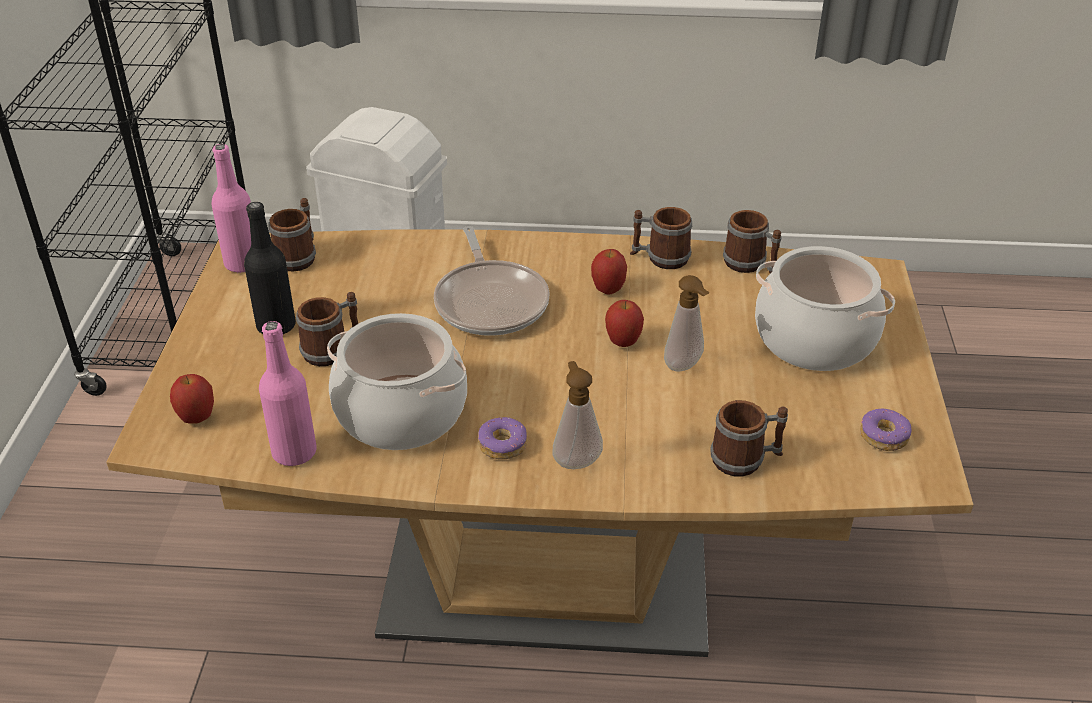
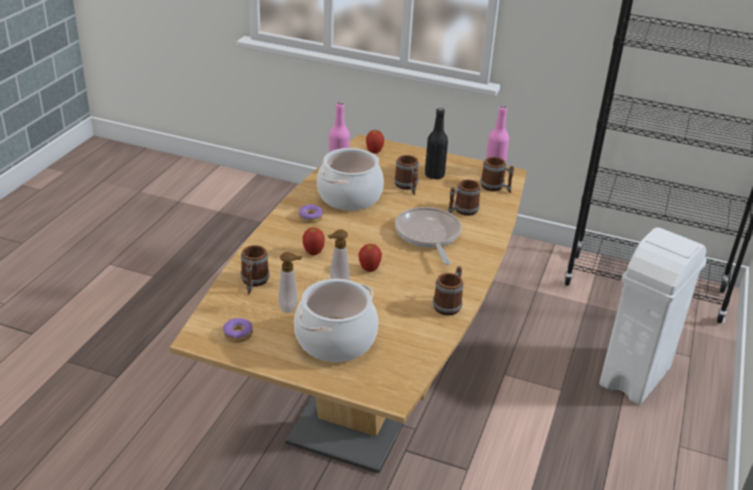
camera: 105 degrees right, 5 degrees down
frying pan [434,226,550,336] -> frying pan turned 75 degrees clockwise [395,207,461,265]
soap dispenser [552,361,603,469] -> soap dispenser moved to [278,252,302,313]
apple [591,249,627,295] -> apple moved to [303,227,325,255]
mug [723,210,782,273] -> mug moved to [448,179,481,216]

